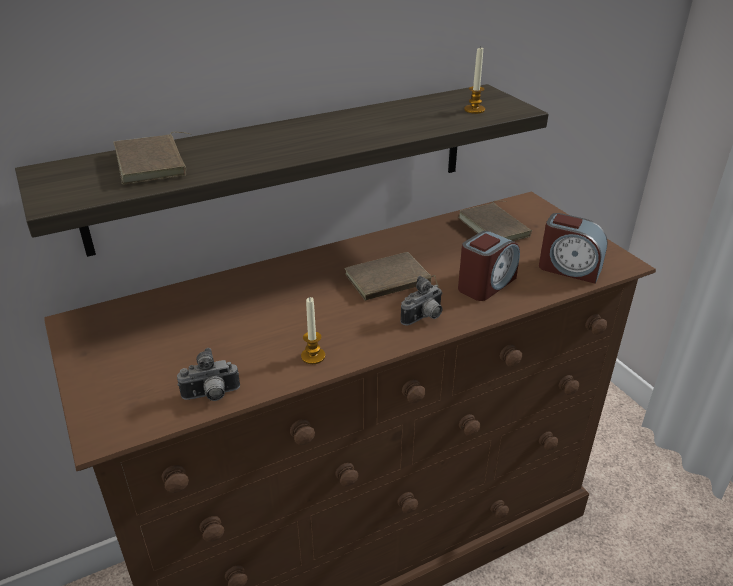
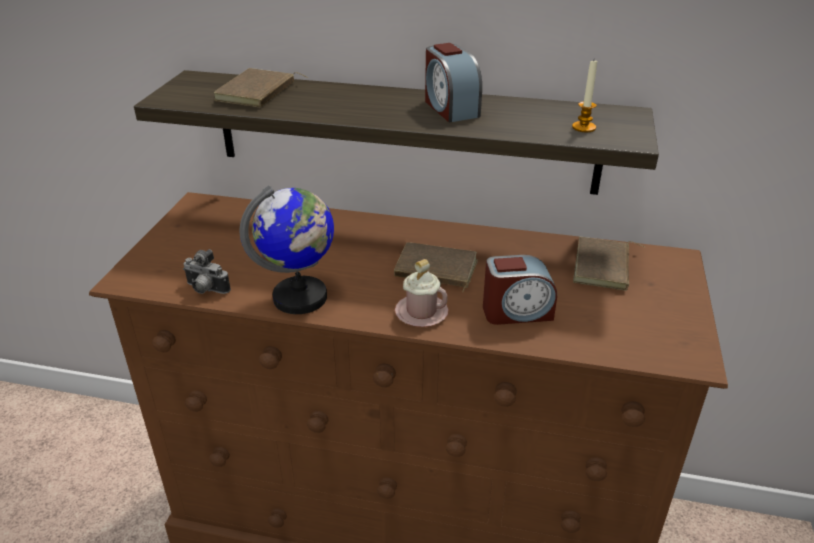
camera: 40 degrees right, 0 degrees up
candle [301,297,325,364] -> globe [240,185,334,314]
camera [400,276,443,326] -> pink mug [395,259,449,327]
alarm clock [539,213,608,284] -> alarm clock moved to [425,43,482,122]

